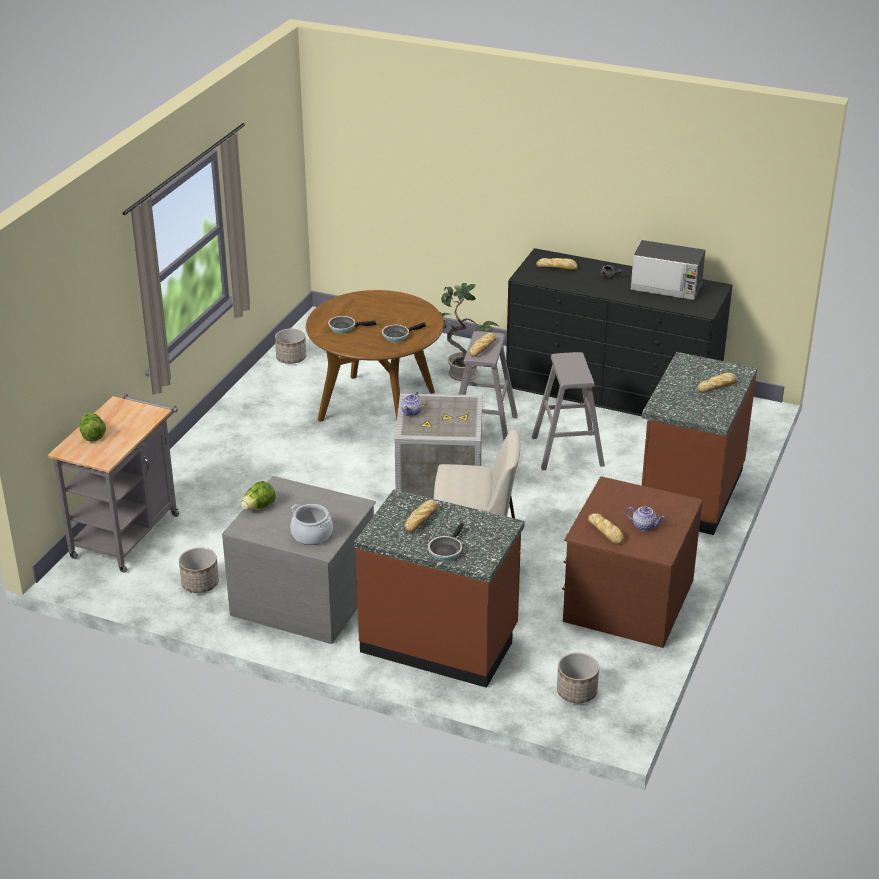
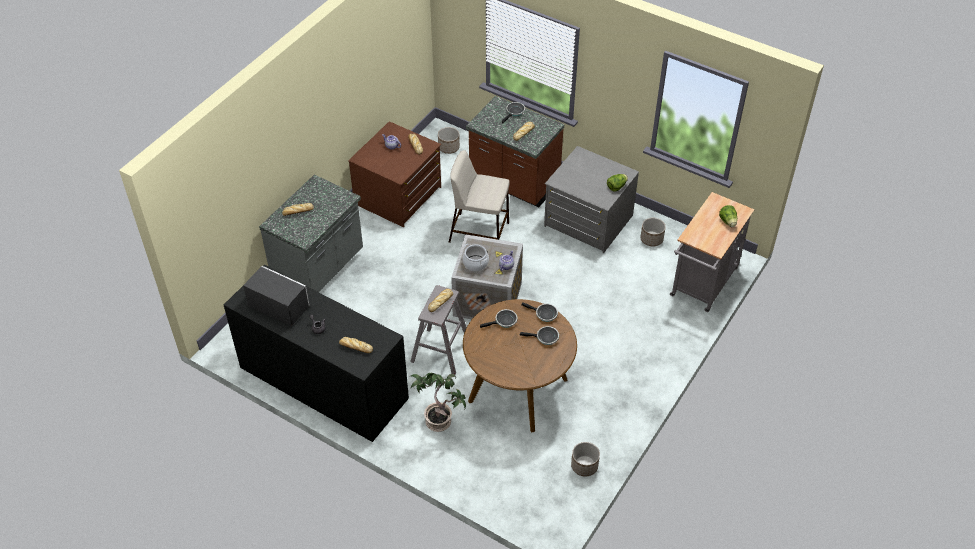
camera: 170 degrees left, 15 degrees up
cooking pot [291,504,333,545] -> cooking pot moved to [462,244,489,272]
grey stool [532,352,605,470] -> none
brown counter [642,352,757,535] -> grey counter [259,174,363,292]
none -> frying pan [521,303,558,322]

